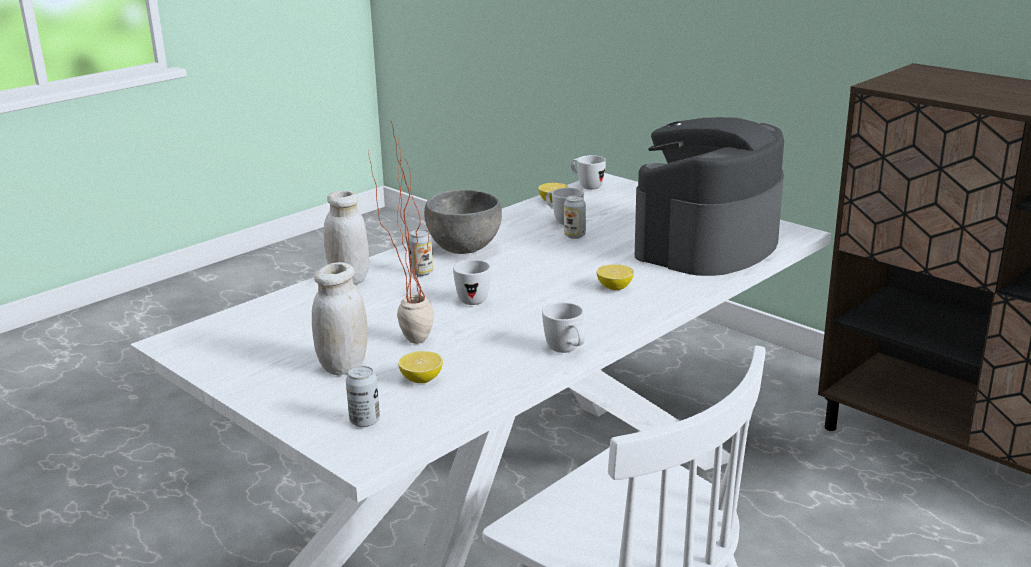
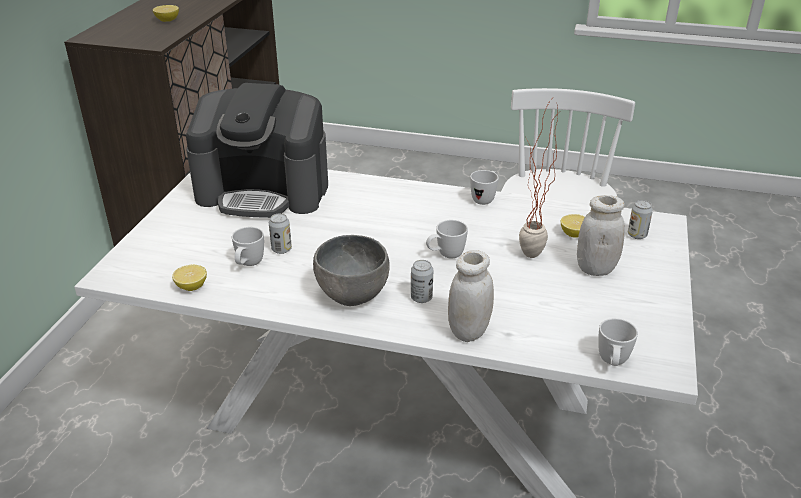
camera: 120 degrees left, 10 degrees up
white mug [571,155,606,190] -> white mug moved to [598,318,638,366]
lemon [596,264,634,290] -> lemon moved to [153,5,179,22]

